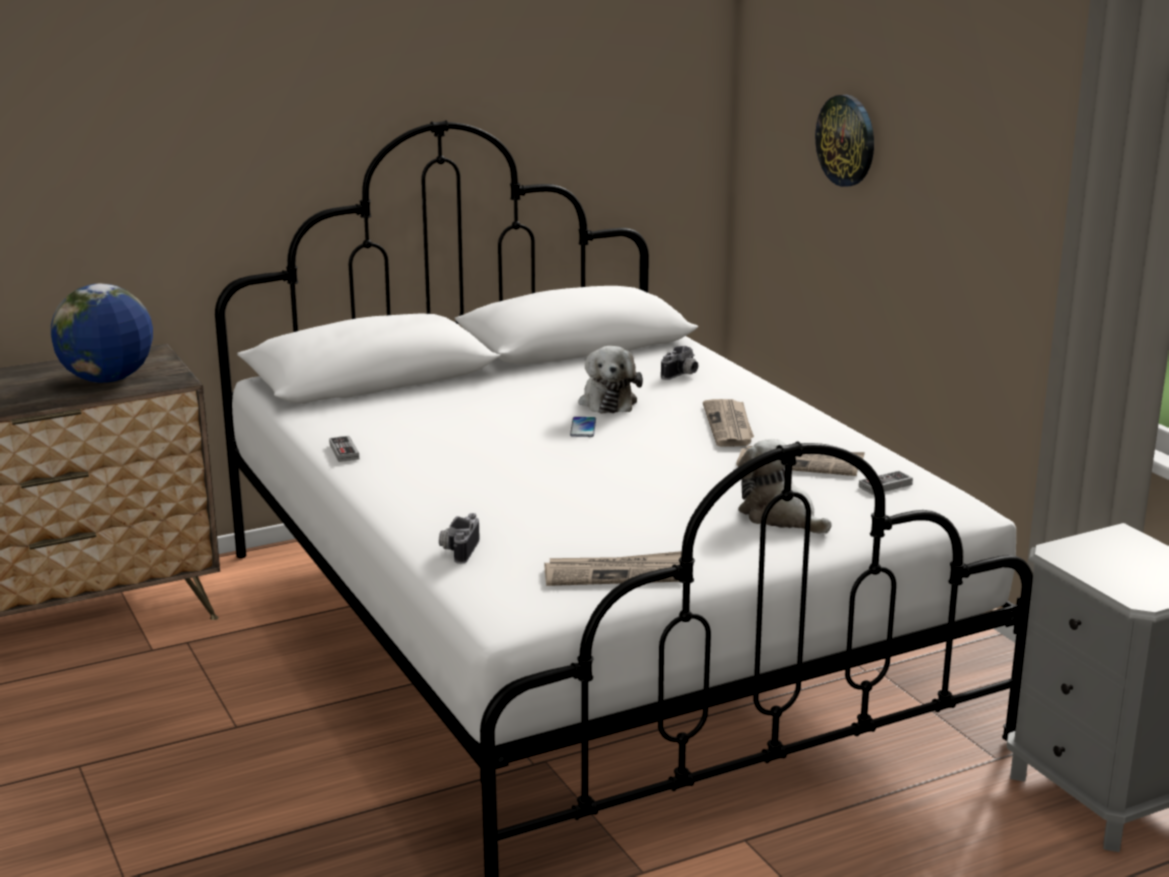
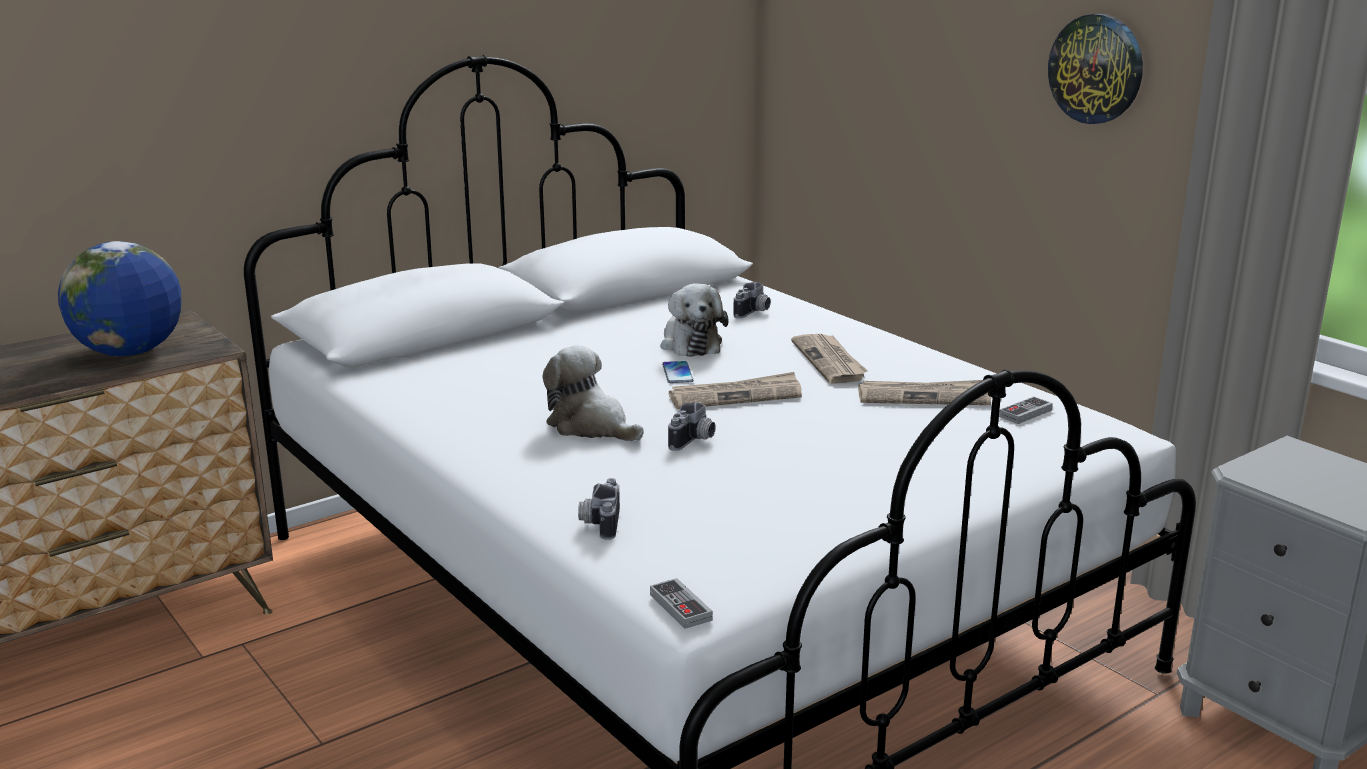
camera: 10 degrees left, 0 degrees up
game controller [329,436,359,462] -> game controller moved to [650,578,713,629]
newspaper [544,551,682,586] -> newspaper moved to [669,372,802,409]
plush toy [738,439,832,534] -> plush toy moved to [542,345,644,441]
wall clock [815,95,874,187] -> wall clock moved to [1048,14,1143,124]
none -> camera [668,402,716,451]

